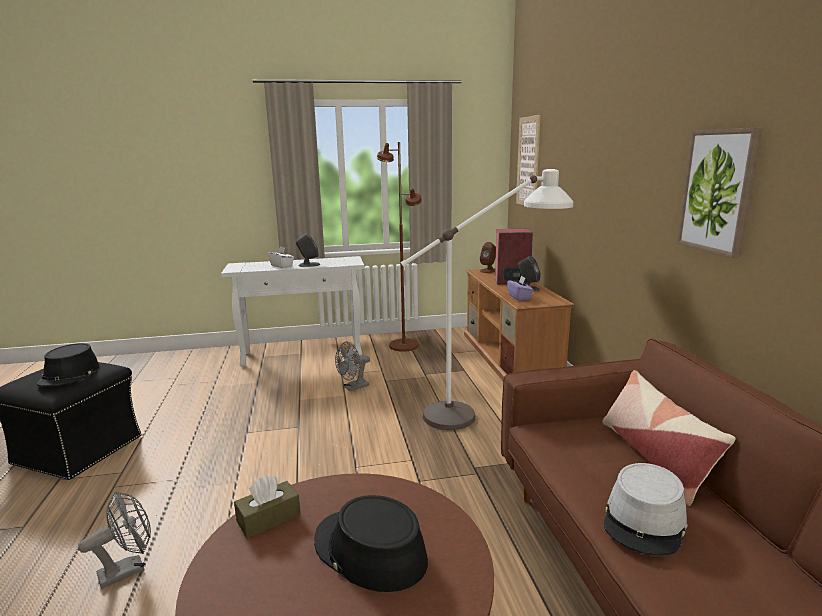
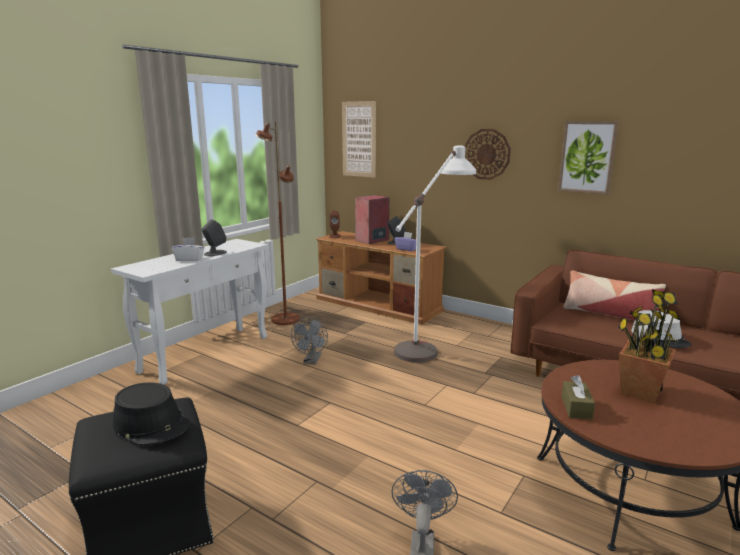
camera: 45 degrees left, 0 degrees up
black hat [314,495,428,592] -> potted plant [618,289,681,403]
none -> wall clock [465,129,511,180]

